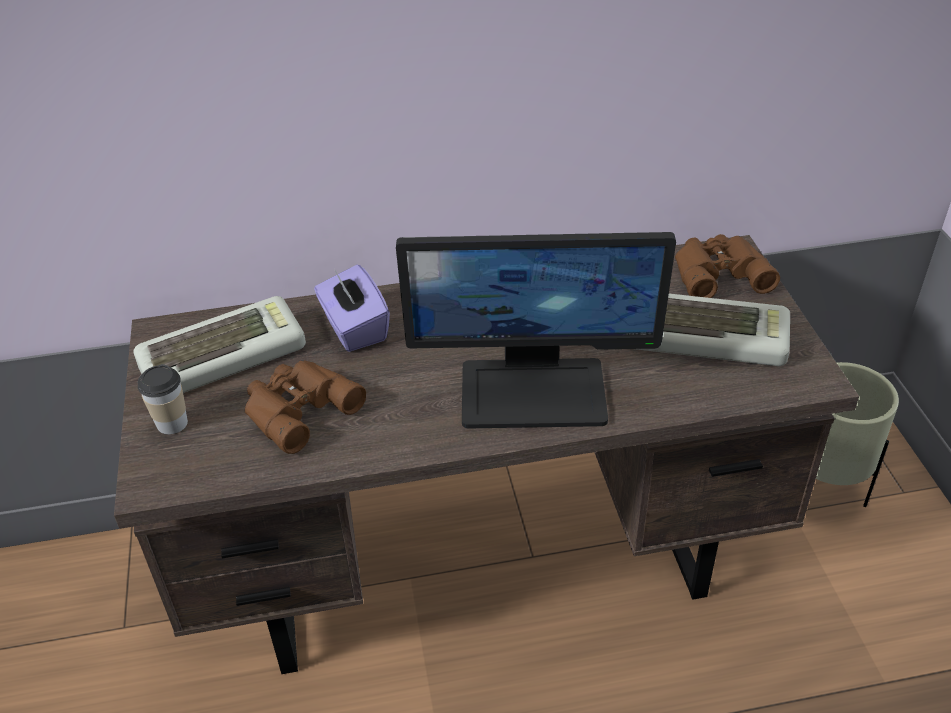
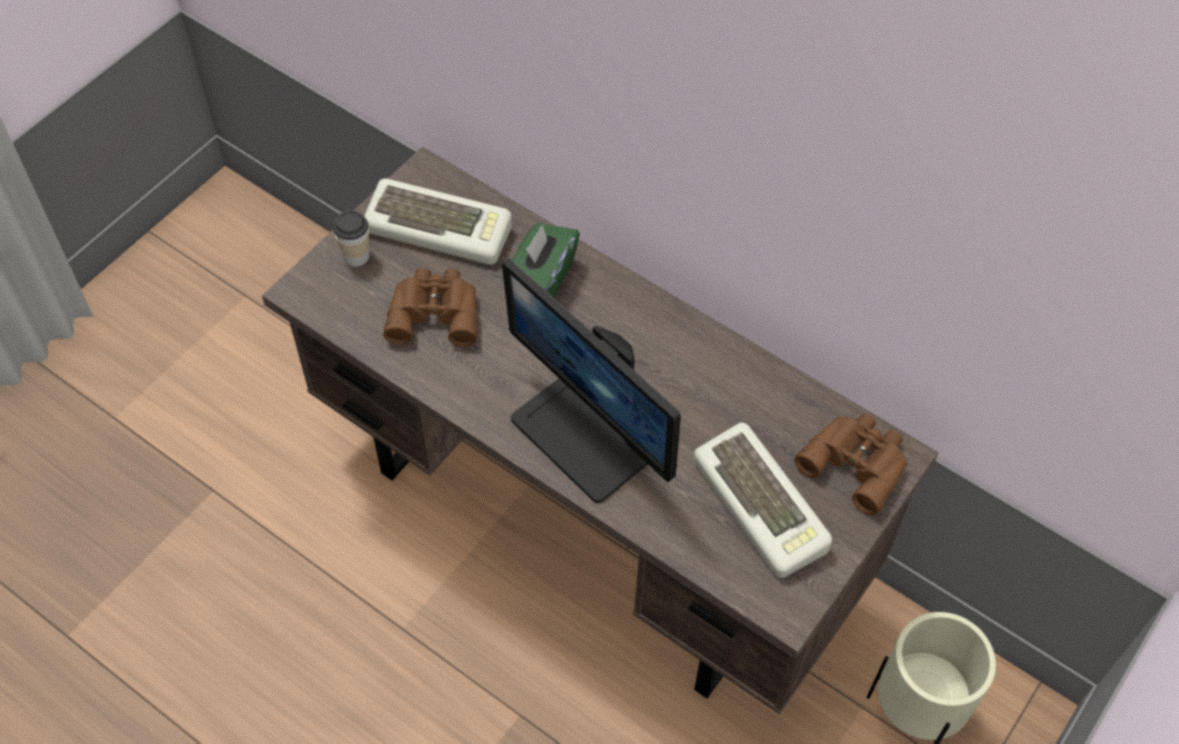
camera: 45 degrees right, 15 degrees up
purple tissue box [314,265,390,352] -> green tissue box [512,223,580,297]

